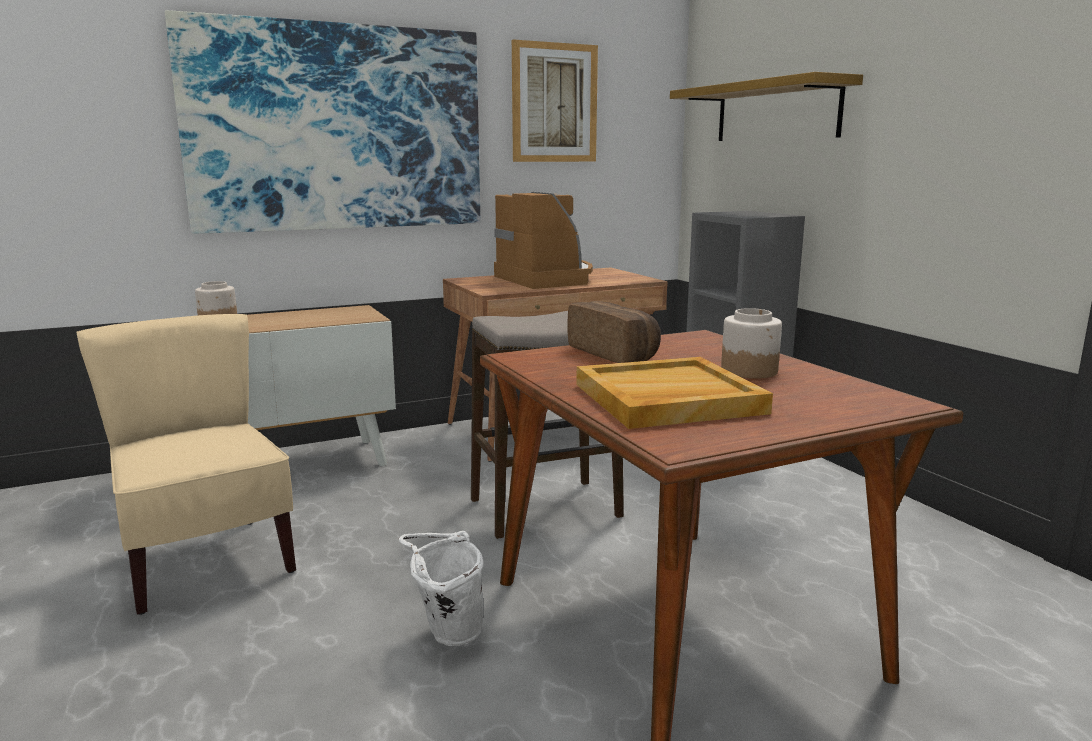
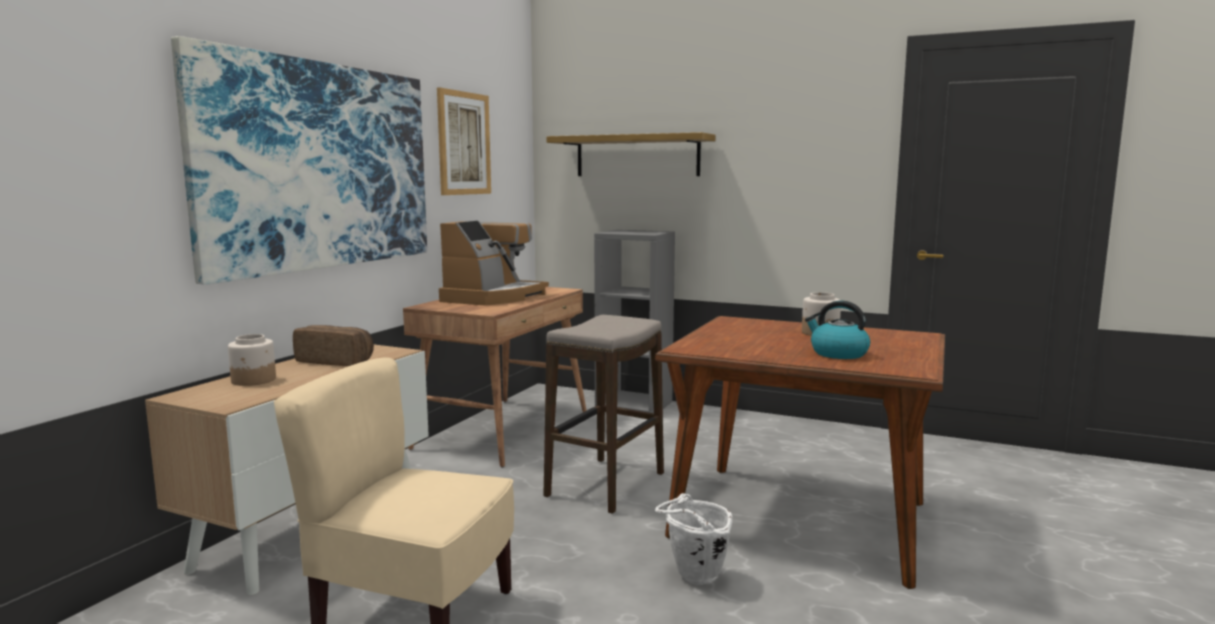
camera: 40 degrees left, 5 degrees down
coffee machine [494,192,593,289] -> coffee machine turned 90 degrees clockwise [439,221,549,306]
bread [568,301,661,363] -> bread moved to [293,325,374,366]
beige tray [576,357,773,429] -> kettle [805,300,870,359]

